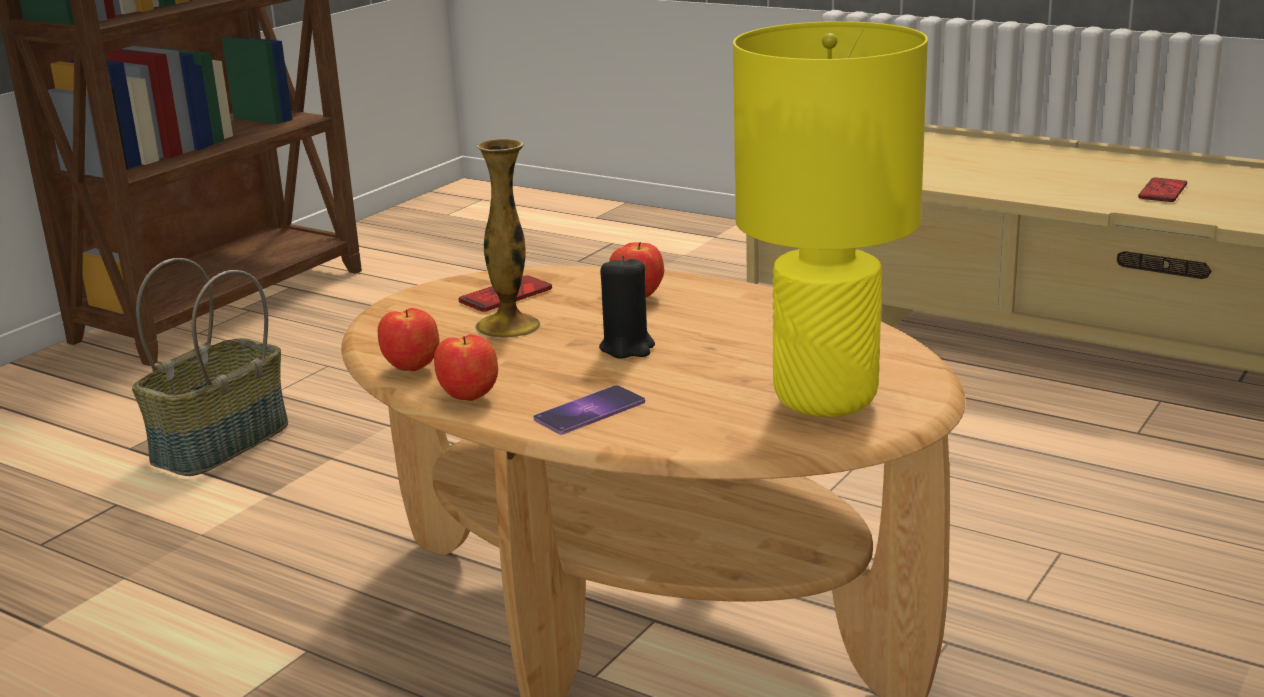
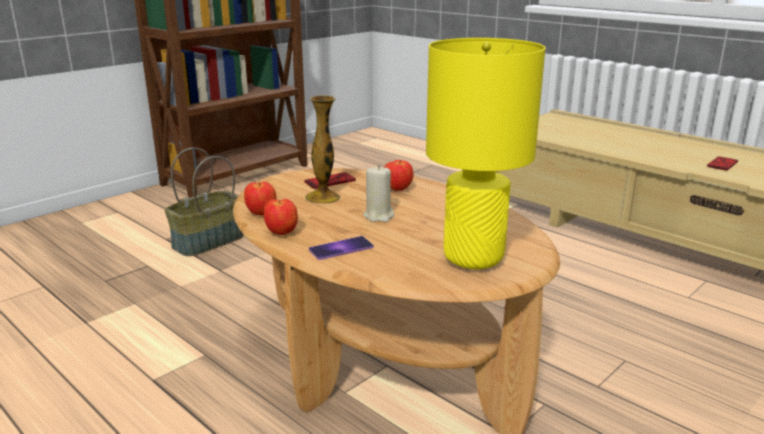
camera: 10 degrees right, 0 degrees up
black candle [599,255,655,359] -> beige candle [363,165,395,222]

